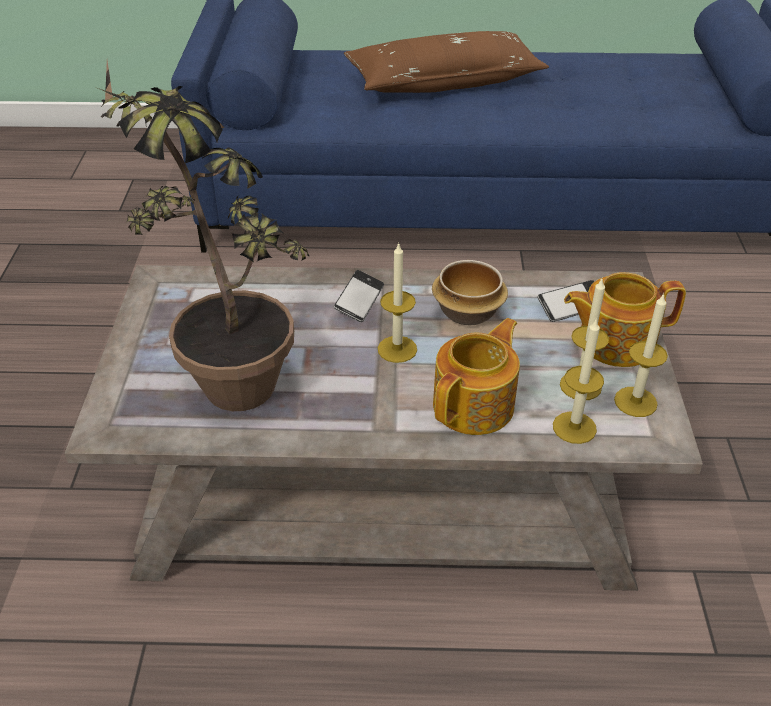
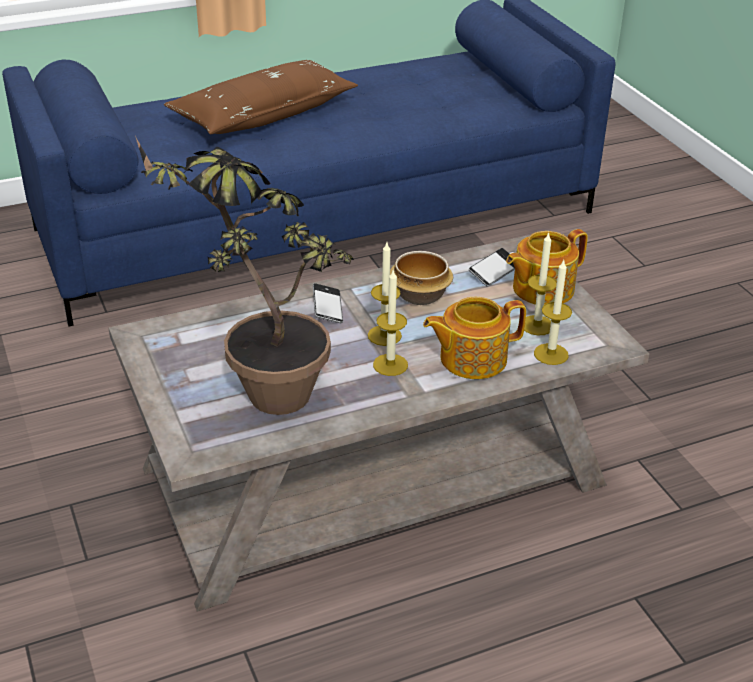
camera: 25 degrees left, 5 degrees down
teapot [433,318,520,435] -> teapot turned 120 degrees counterclockwise [423,297,526,379]
candle [614,293,668,417] -> candle moved to [373,270,408,376]

